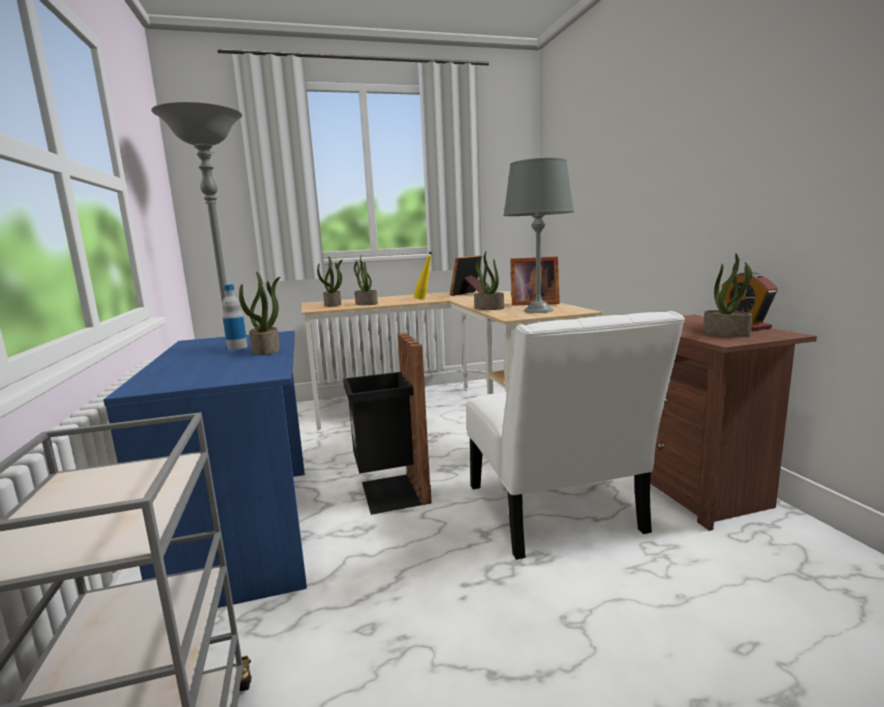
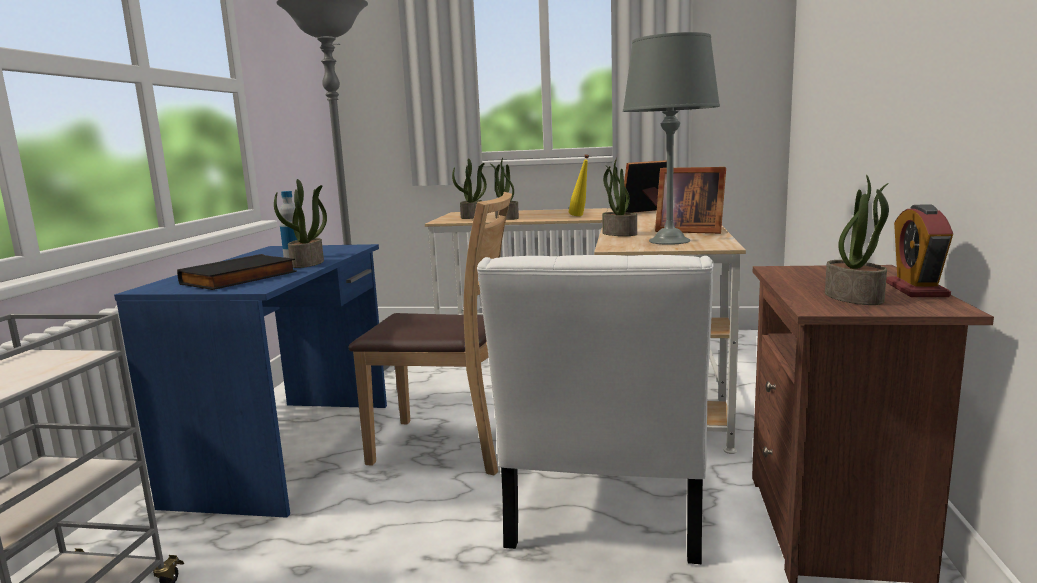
camera: 25 degrees right, 0 degrees up
black trash can [343,333,432,515] -> brown chair [349,192,512,475]
none -> black book [177,254,297,290]

